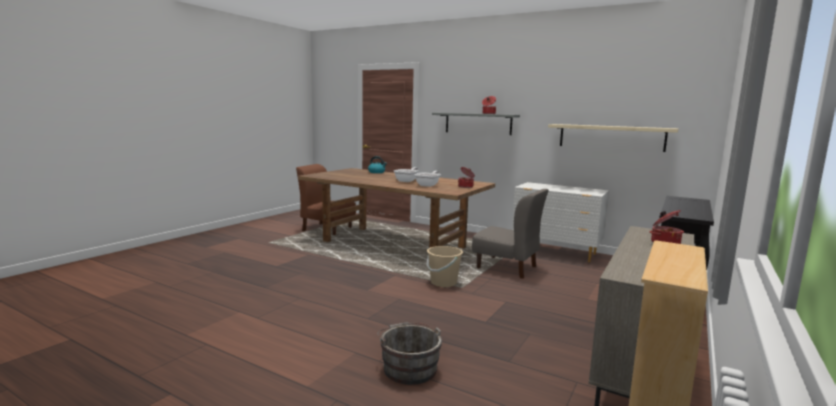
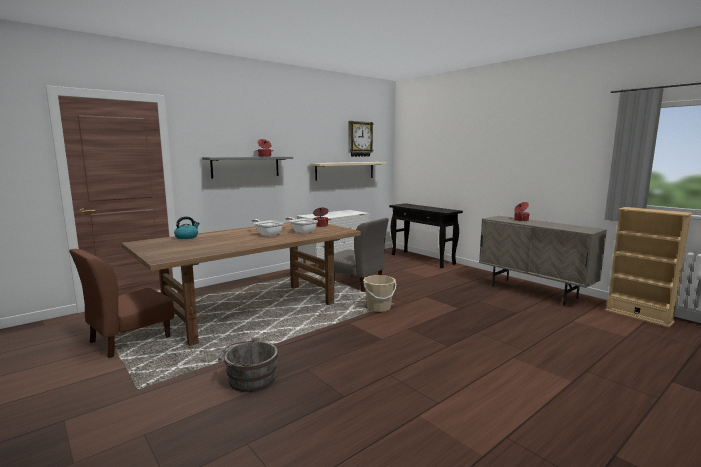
camera: 70 degrees left, 0 degrees up
grey bucket [377,322,442,385] -> grey bucket moved to [218,337,278,392]
grey chair [472,189,549,279] -> grey chair turned 75 degrees clockwise [334,218,389,292]
none -> wall clock [349,121,374,157]

